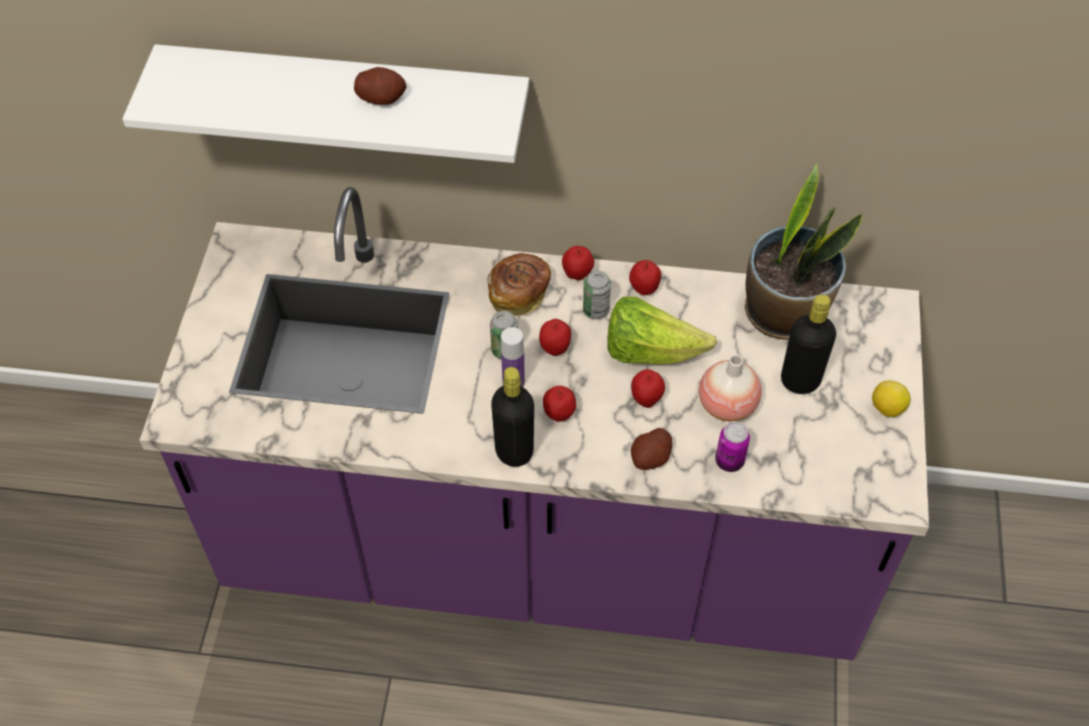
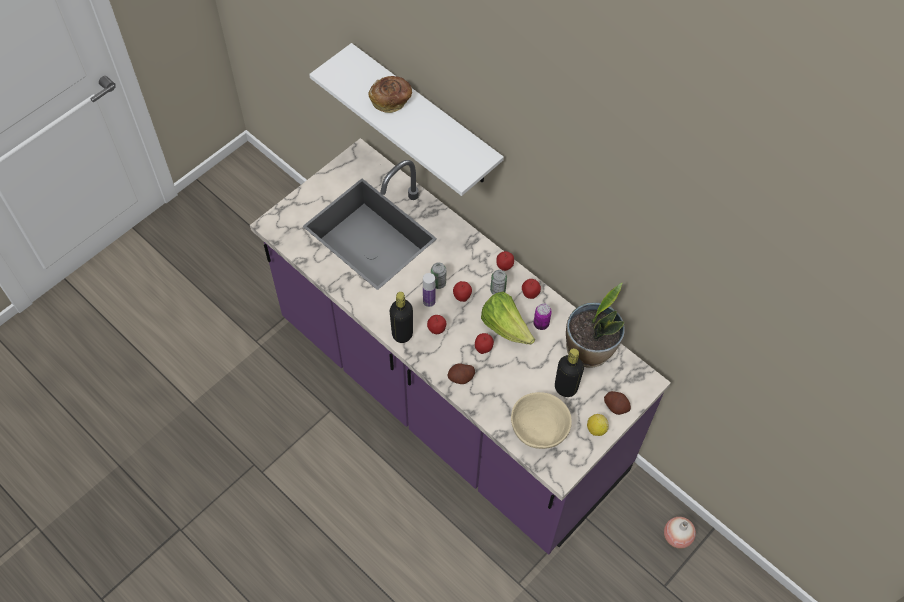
camera: 35 degrees right, 5 degrees up
potato [354,67,406,105] -> potato moved to [604,391,631,415]
bread [488,253,551,316] -> bread moved to [369,76,412,113]
vase [699,355,762,422] -> vase moved to [664,517,696,549]
can [715,422,750,472] -> can moved to [533,303,552,330]
none -> beige bowl [511,392,572,449]

